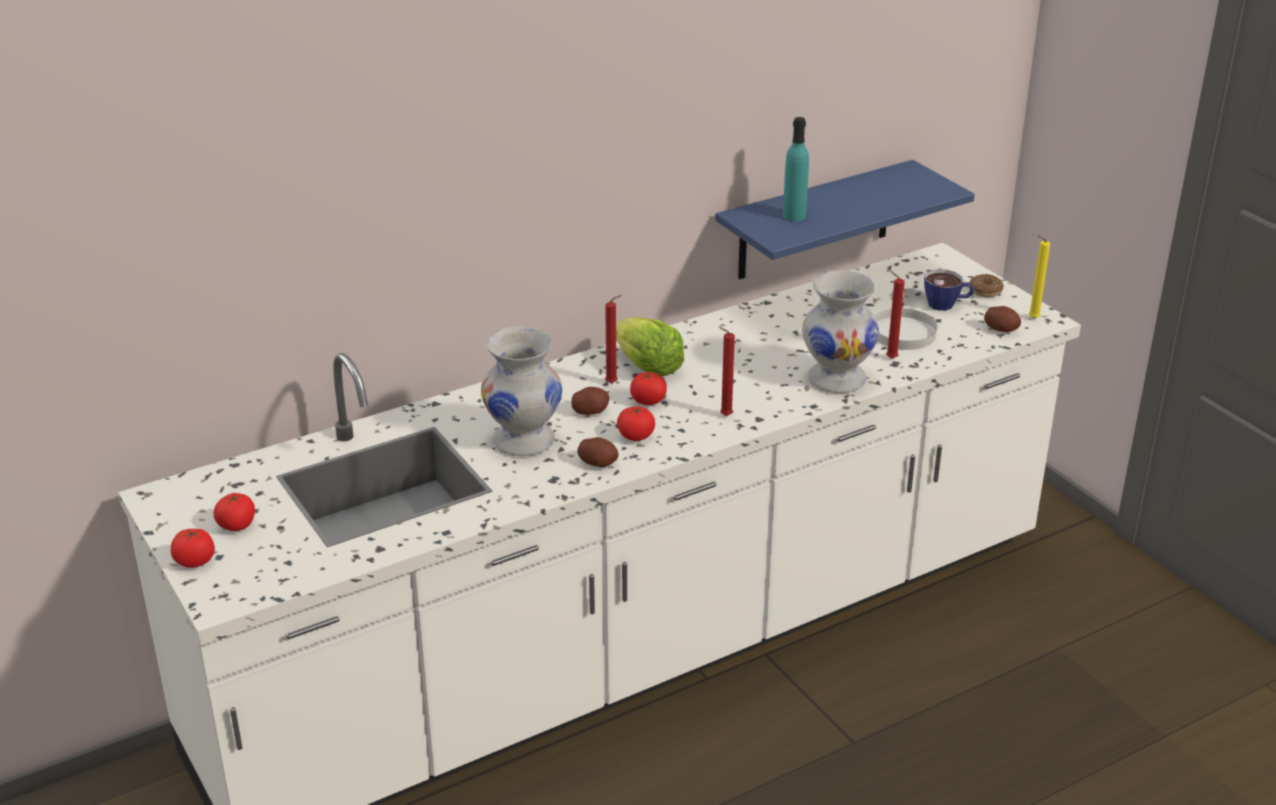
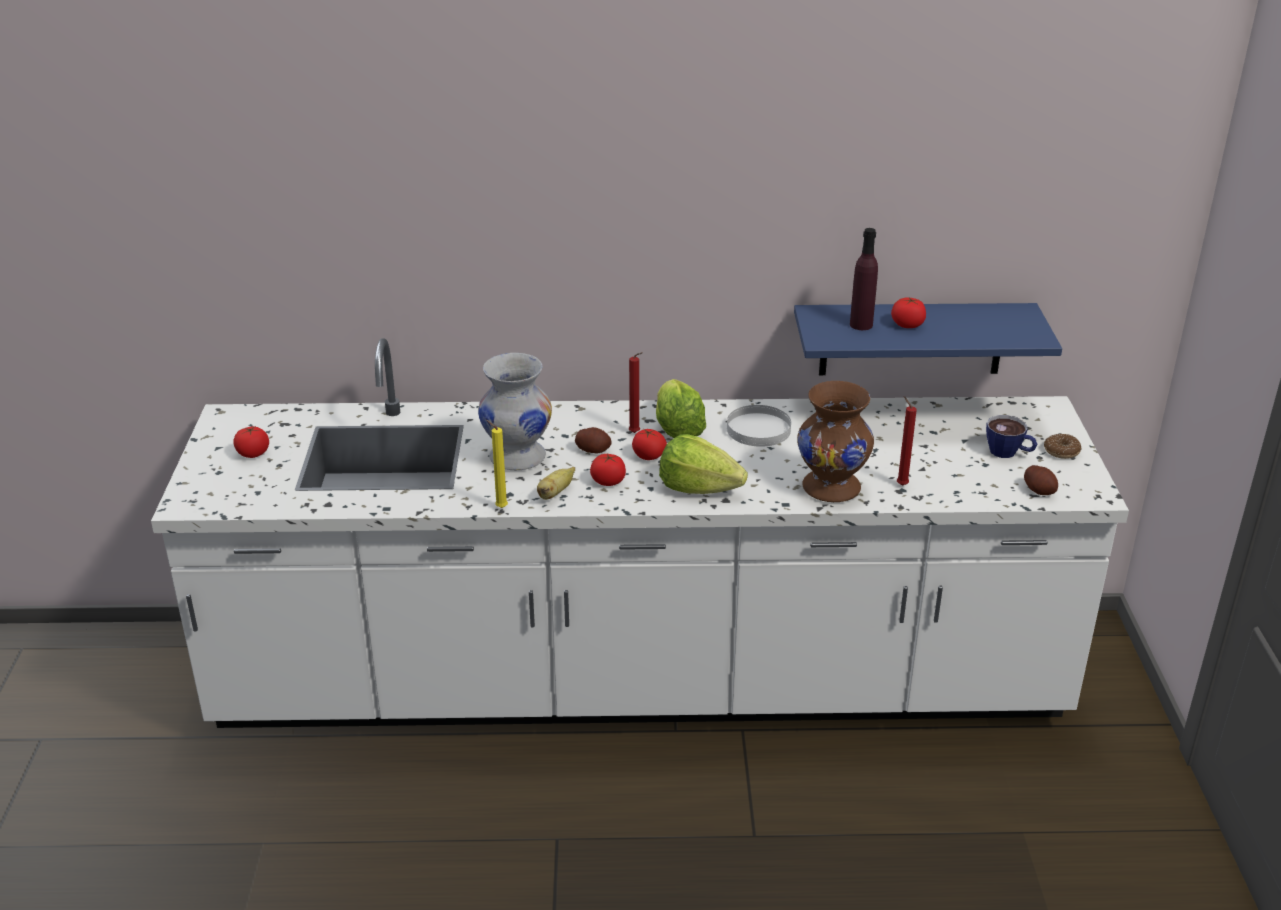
camera: 30 degrees right, 0 degrees up
tomato [171,529,215,568] -> tomato moved to [891,298,926,328]
potato [577,437,619,467] -> banana [537,467,575,500]
red candle [719,327,735,416] -> lettuce [659,434,748,494]
turquoise bottle [783,117,809,221] -> purple bottle [850,228,878,330]
white vase [802,270,879,393] -> brown vase [797,381,874,502]
white plate [874,308,937,350] -> white plate moved to [727,405,791,447]
yellow candle [1029,235,1050,319] -> yellow candle moved to [486,420,508,508]

